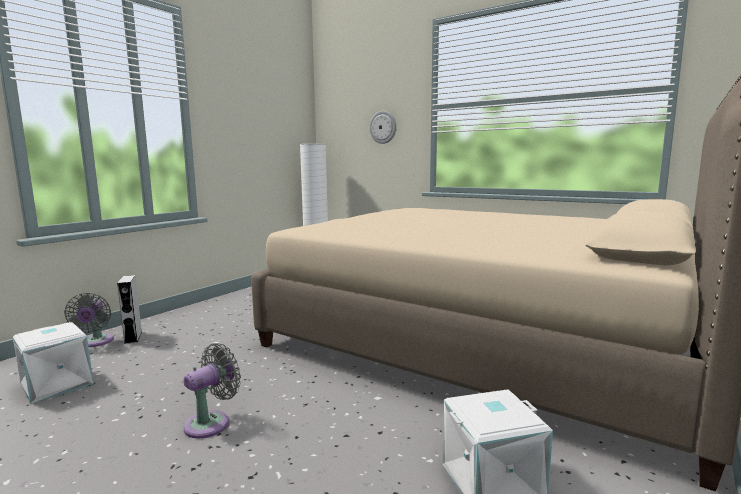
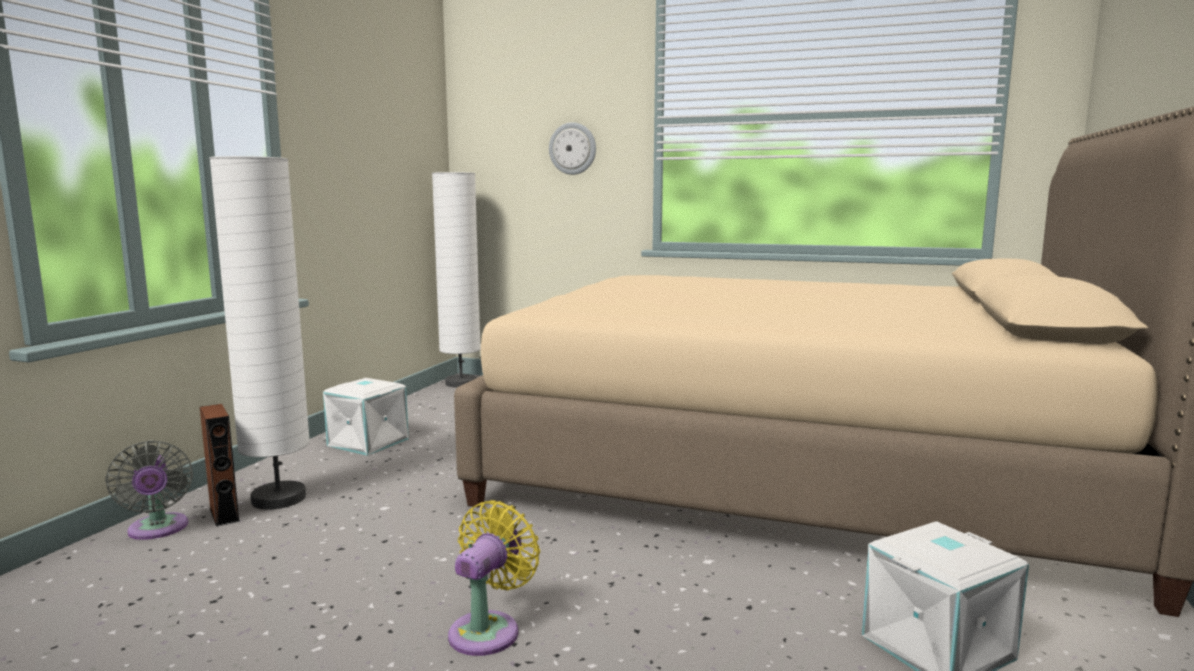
camera: 15 degrees left, 0 degrees up
white storage box [13,322,94,404] -> white storage box moved to [323,378,409,456]
grey speaker [117,275,142,344] -> brown speaker [200,404,240,527]
grey fan [184,343,241,438] -> yellow fan [448,500,540,656]
none -> white floor lamp [209,156,310,510]

